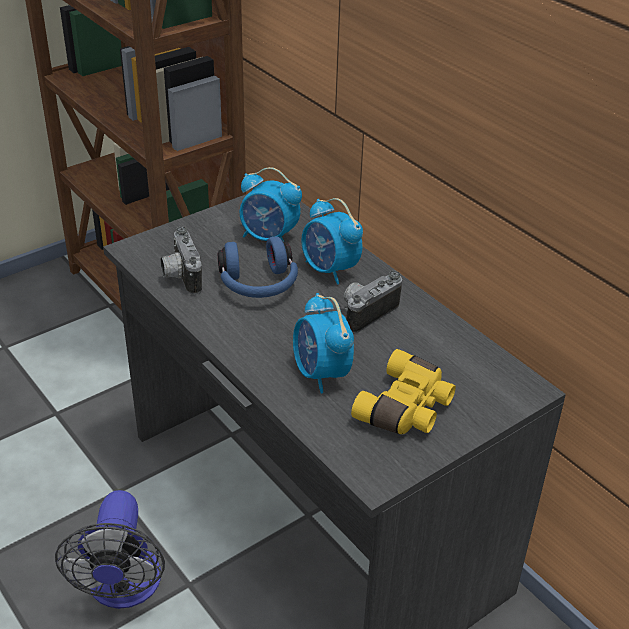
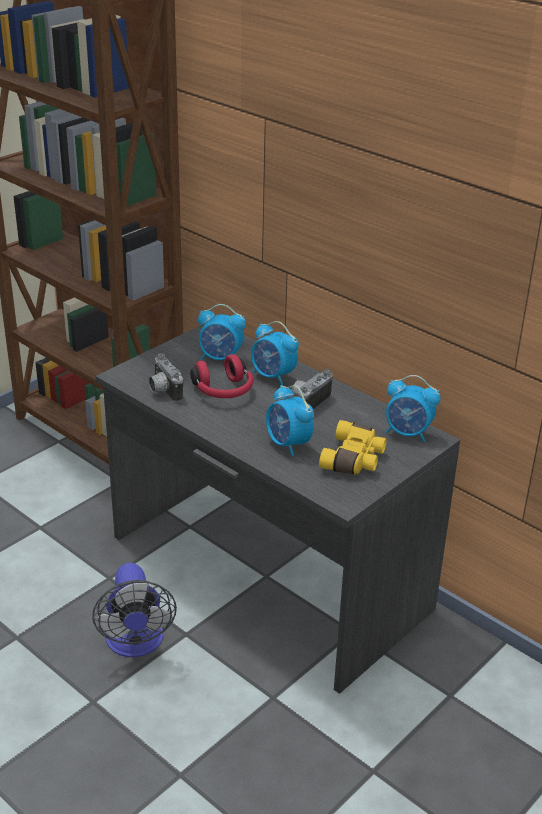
camera: 10 degrees left, 5 degrees down
blue headphones [218,237,298,298] -> red headphones [190,354,254,398]
none -> alarm clock [386,375,441,442]

